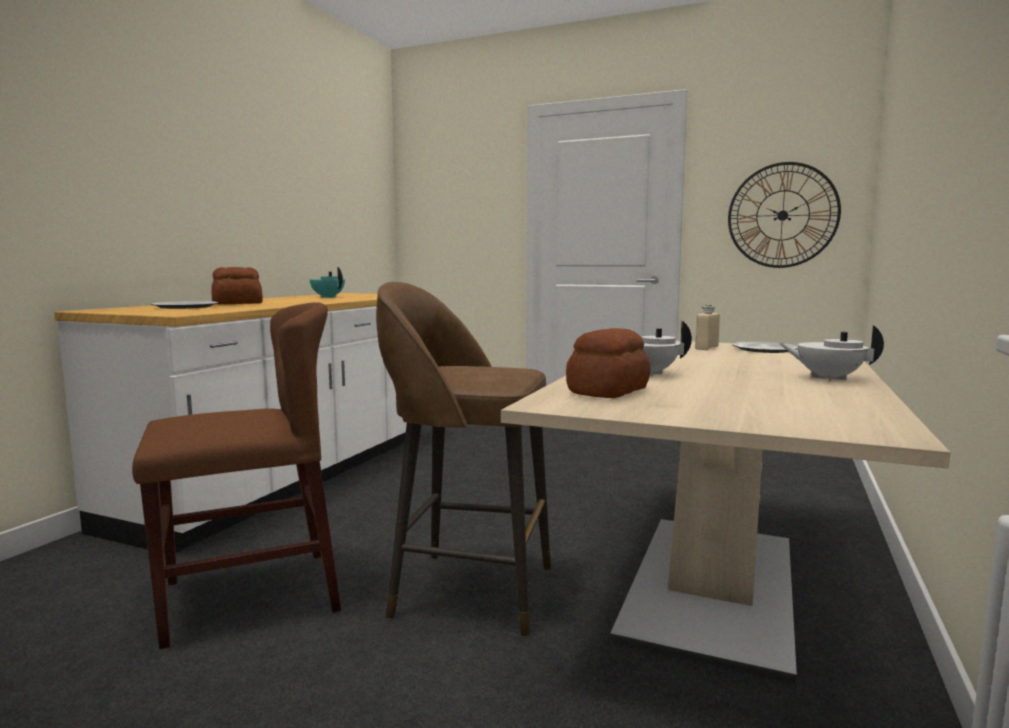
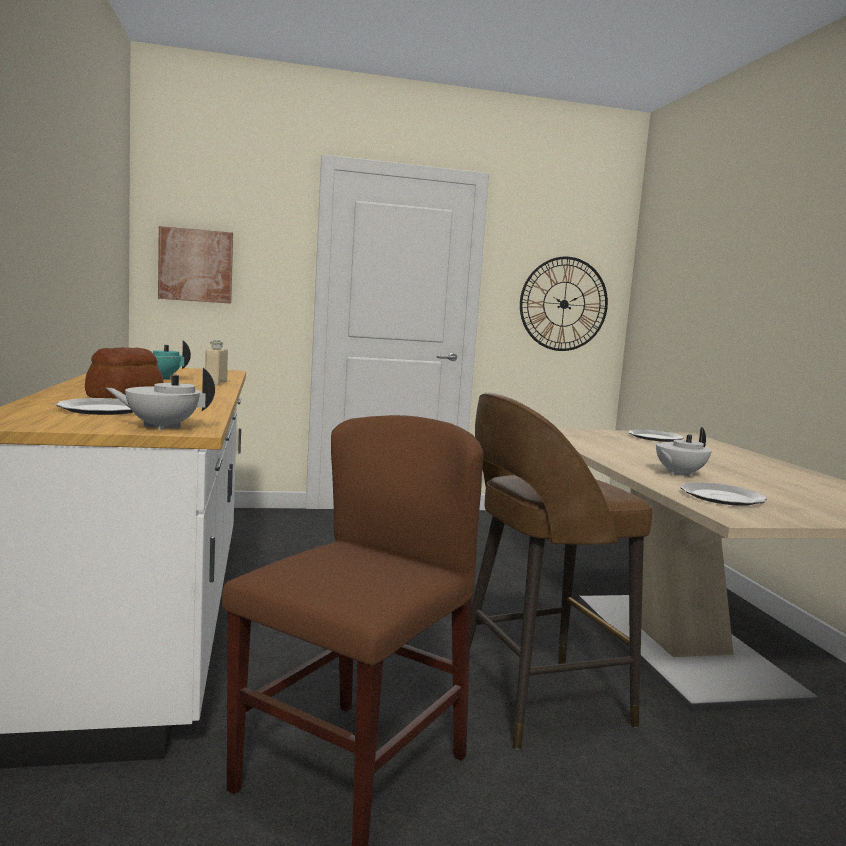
camera: 35 degrees left, 0 degrees up
bread [566,328,650,398] -> plate [680,482,767,506]
beige bottle [695,304,720,350] -> beige bottle moved to [205,340,228,385]
white teapot [779,325,884,381] -> white teapot moved to [106,367,215,431]
none -> picture [158,226,233,304]

